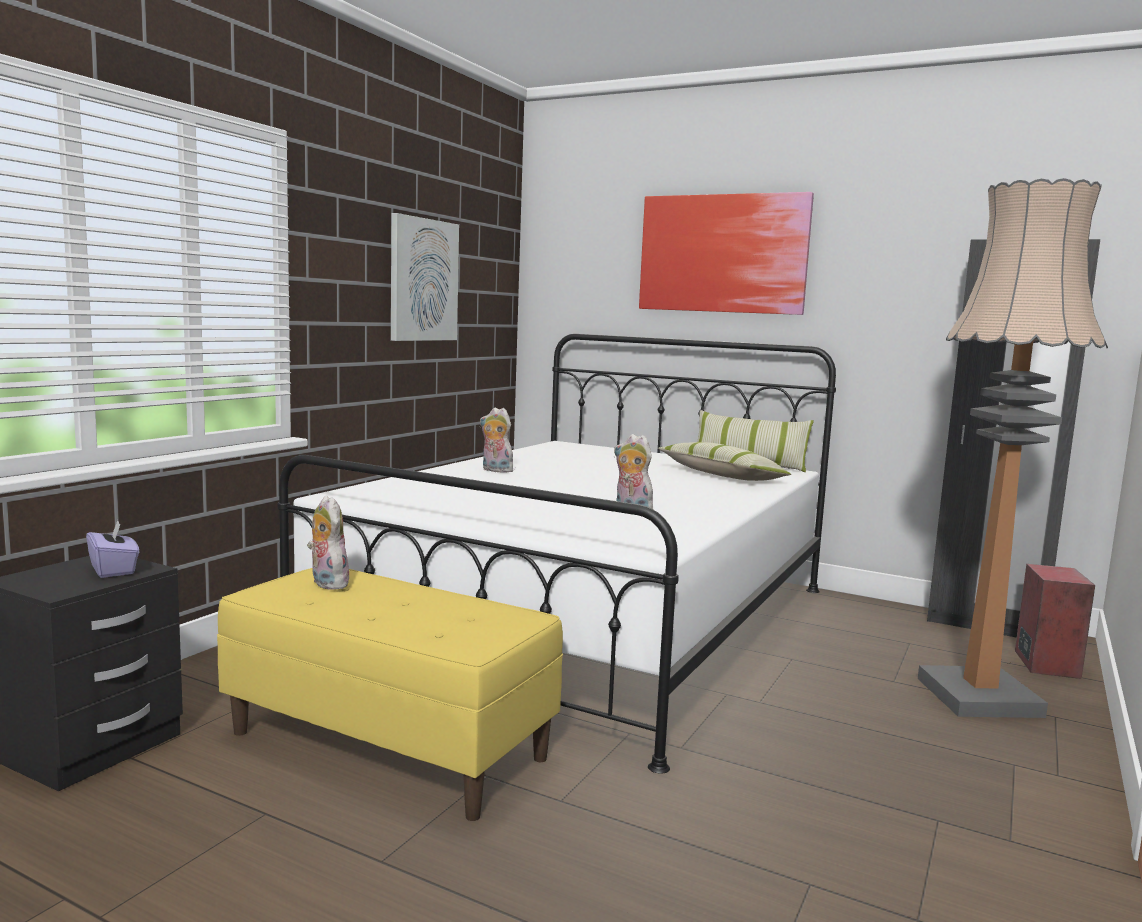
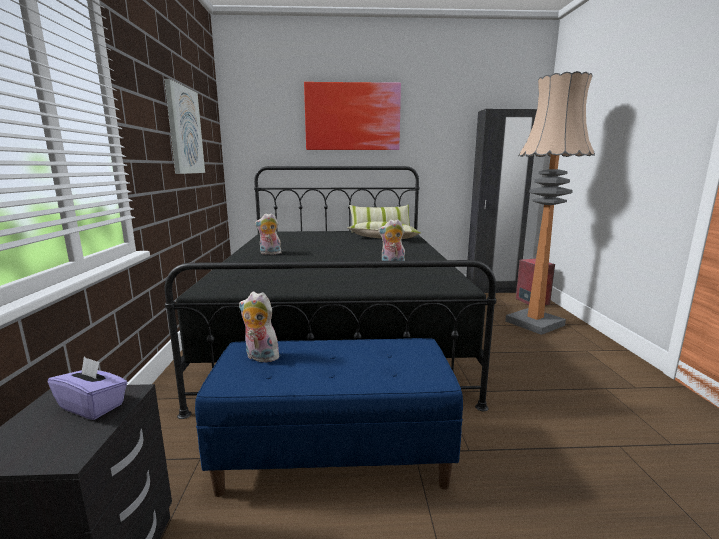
camera: 30 degrees left, 5 degrees up
yellow bench [217,568,563,821] -> blue bench [195,338,463,497]
white bed [278,334,836,774] -> black bed [165,166,496,419]

